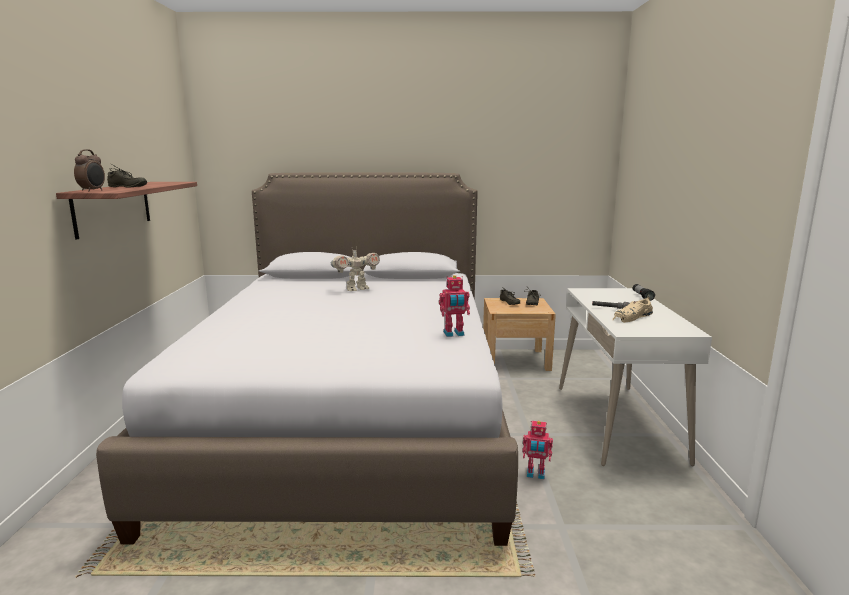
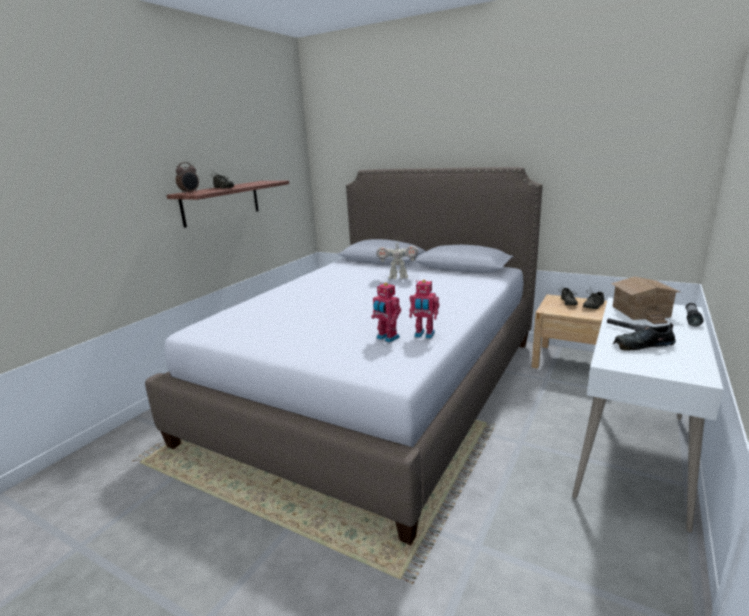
camera: 30 degrees right, 5 degrees up
toy robot [522,421,553,480] -> toy robot moved to [371,282,401,343]
beige shoe [612,296,653,323] -> black shoe [612,323,676,350]
none -> toy house [611,277,680,324]

